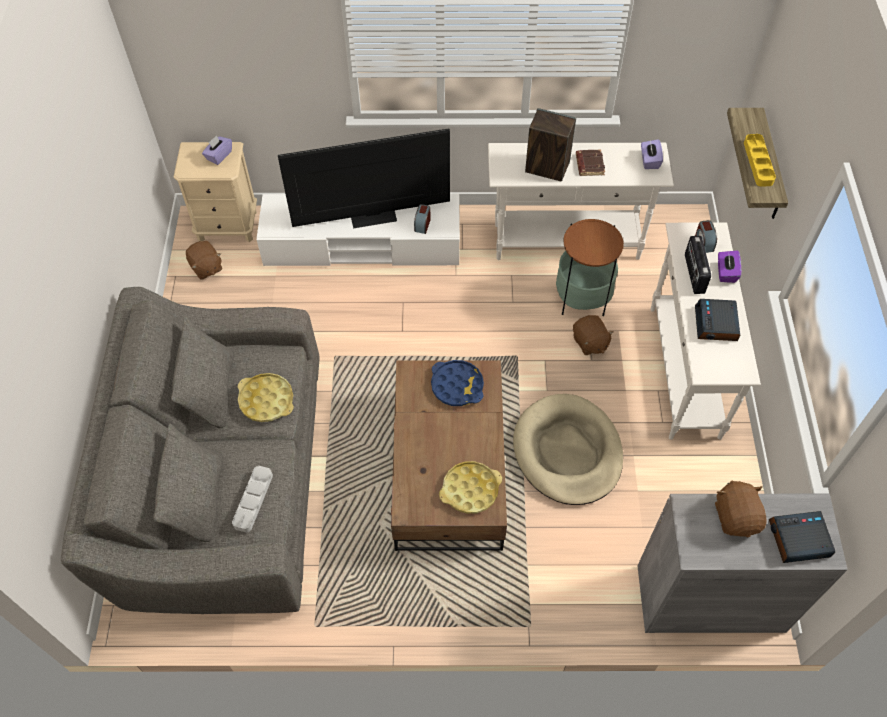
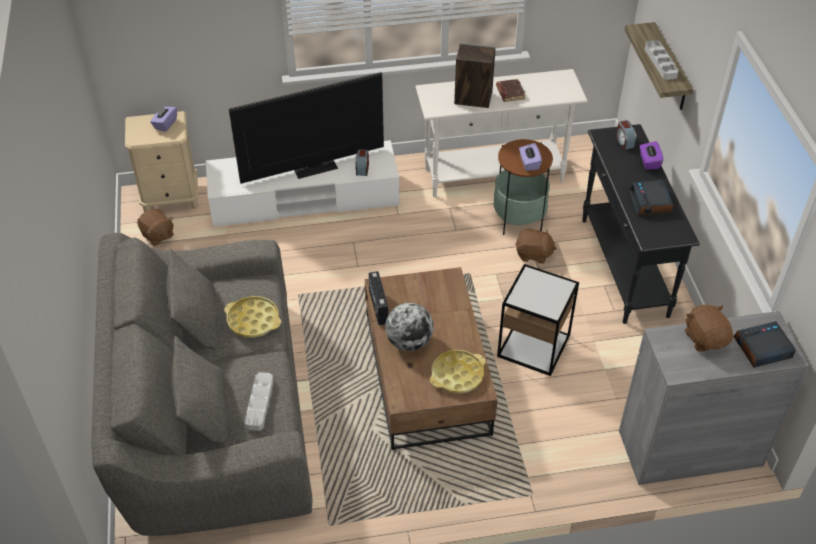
camera: 10 degrees left, 10 degrees down
blue tray [431,360,484,406] -> none
beige dog bed [513,394,623,505] -> side table [497,264,579,376]
brown plush toy [573,315,614,355] -> brown plush toy turned 45 degrees counterclockwise [516,229,557,264]
purple tissue box [641,139,663,169] -> purple tissue box moved to [519,143,542,171]
white console table [650,222,761,440] -> black console table [582,124,700,324]
radio [685,236,711,294] -> radio moved to [369,271,388,325]
yellow tray [744,134,776,187] -> grey tray [645,40,679,80]
none -> globe [385,303,434,351]

